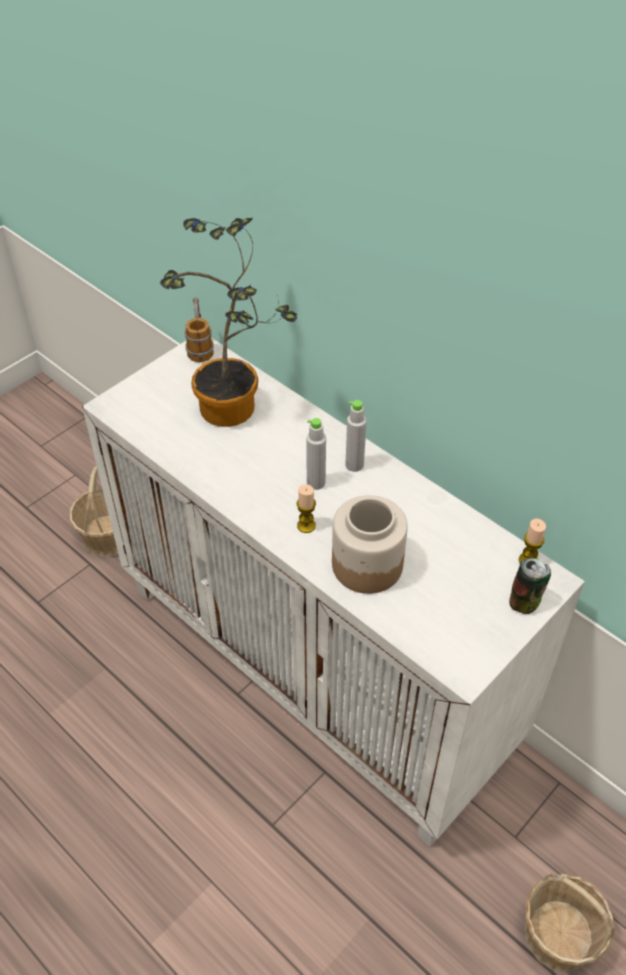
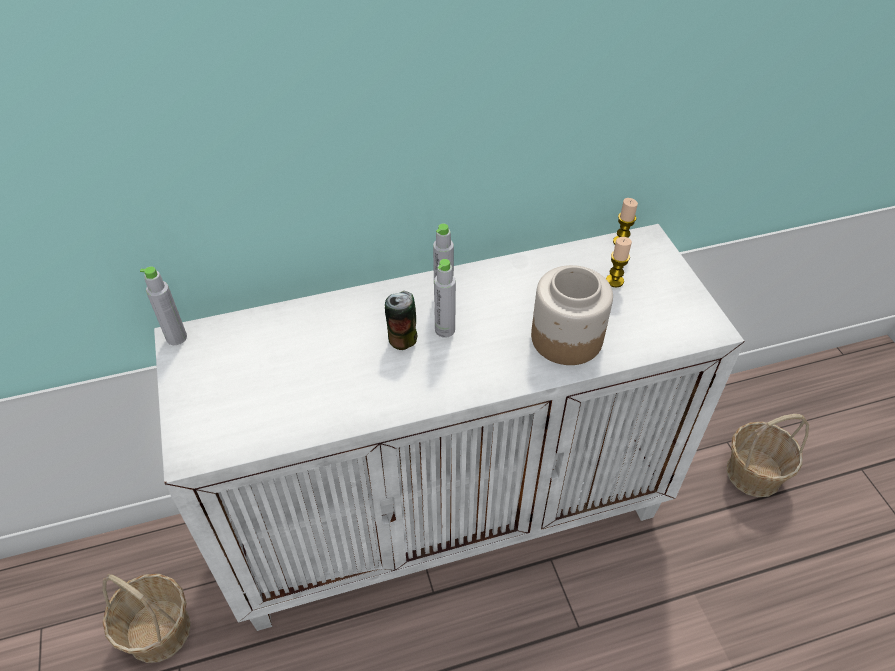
camera: 60 degrees left, 0 degrees up
potted plant [160,218,297,427] -> none
mug [185,297,214,362] -> grey bottle [140,266,187,345]
candle [297,484,316,533] -> candle moved to [606,237,632,287]
can [509,558,551,614] -> can moved to [385,291,417,350]

